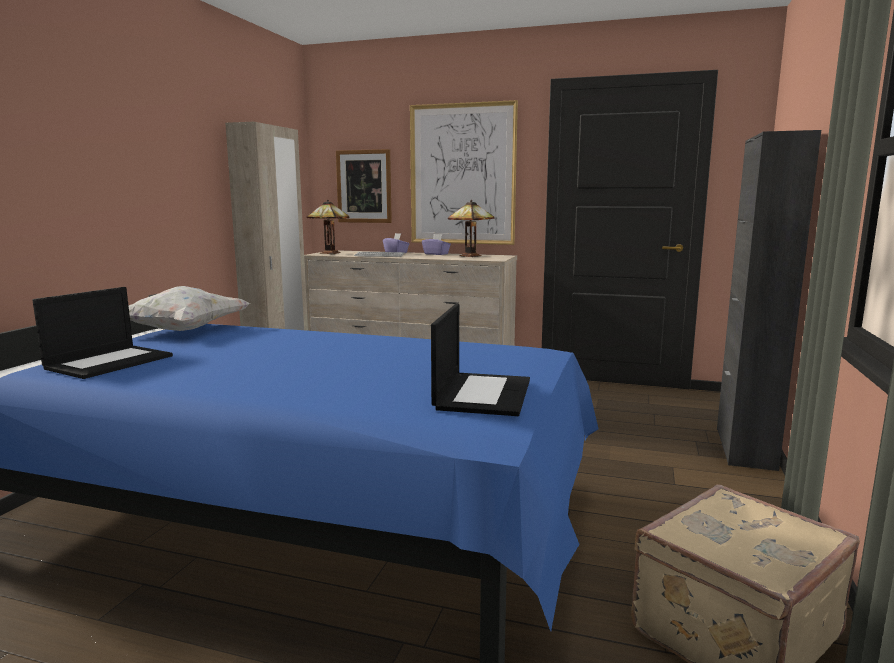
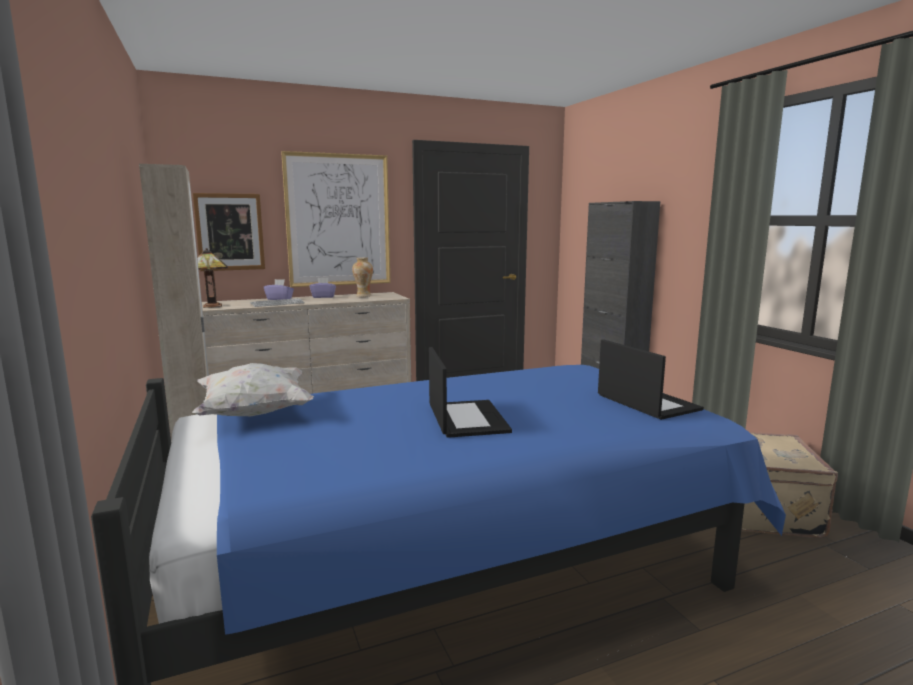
camera: 40 degrees left, 0 degrees up
laptop [32,287,173,379] -> laptop moved to [429,347,512,438]
table lamp [448,200,495,257] -> vase [352,257,373,297]

